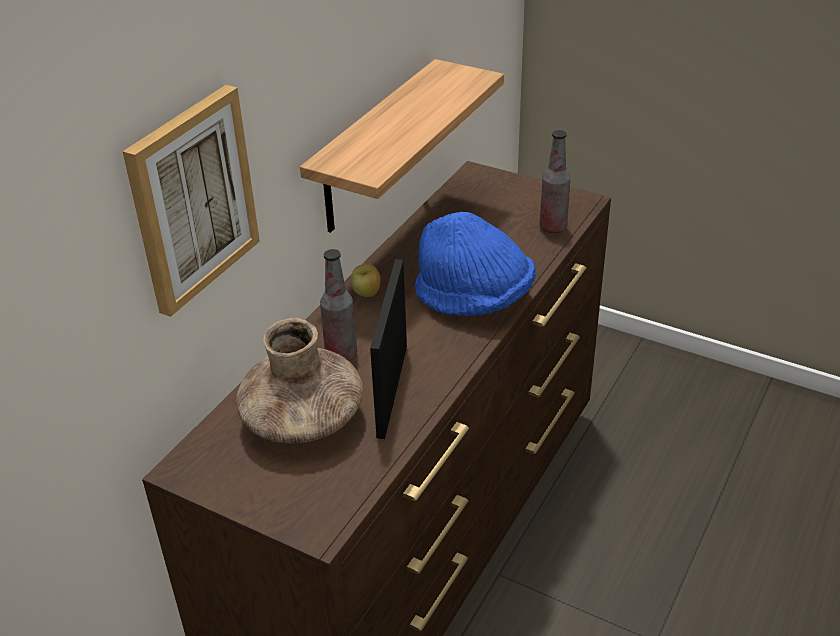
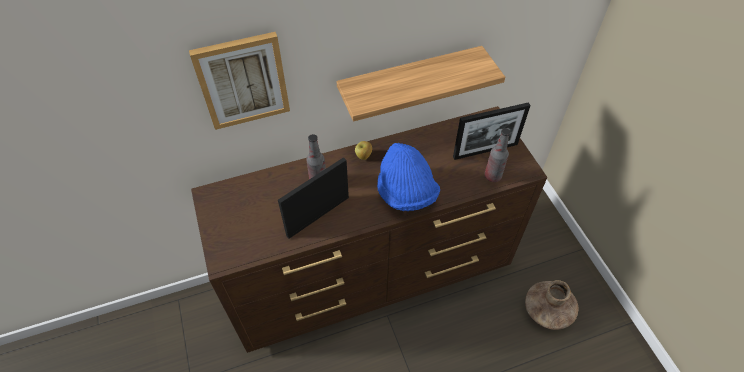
camera: 40 degrees right, 15 degrees up
brown vase [237,318,363,443] -> brown vase moved to [525,280,579,330]
none -> picture frame [453,102,530,160]

